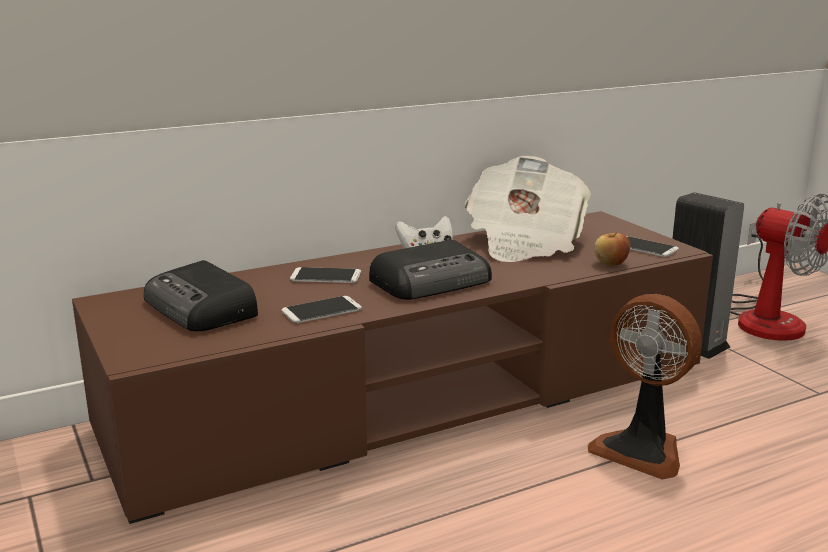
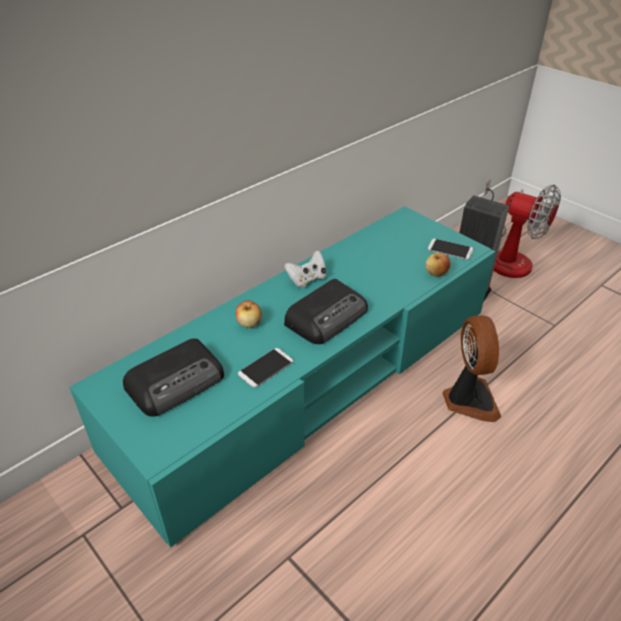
camera: 15 degrees left, 20 degrees up
brown tv stand [72,211,713,524] -> turquoise tv stand [69,206,496,547]
radio [144,260,258,331] -> radio turned 75 degrees counterclockwise [123,338,224,417]
phone [290,267,361,283] -> apple [236,300,262,328]
newspaper [465,156,591,262] -> none
fan [587,294,702,479] -> fan turned 120 degrees counterclockwise [442,315,501,422]

